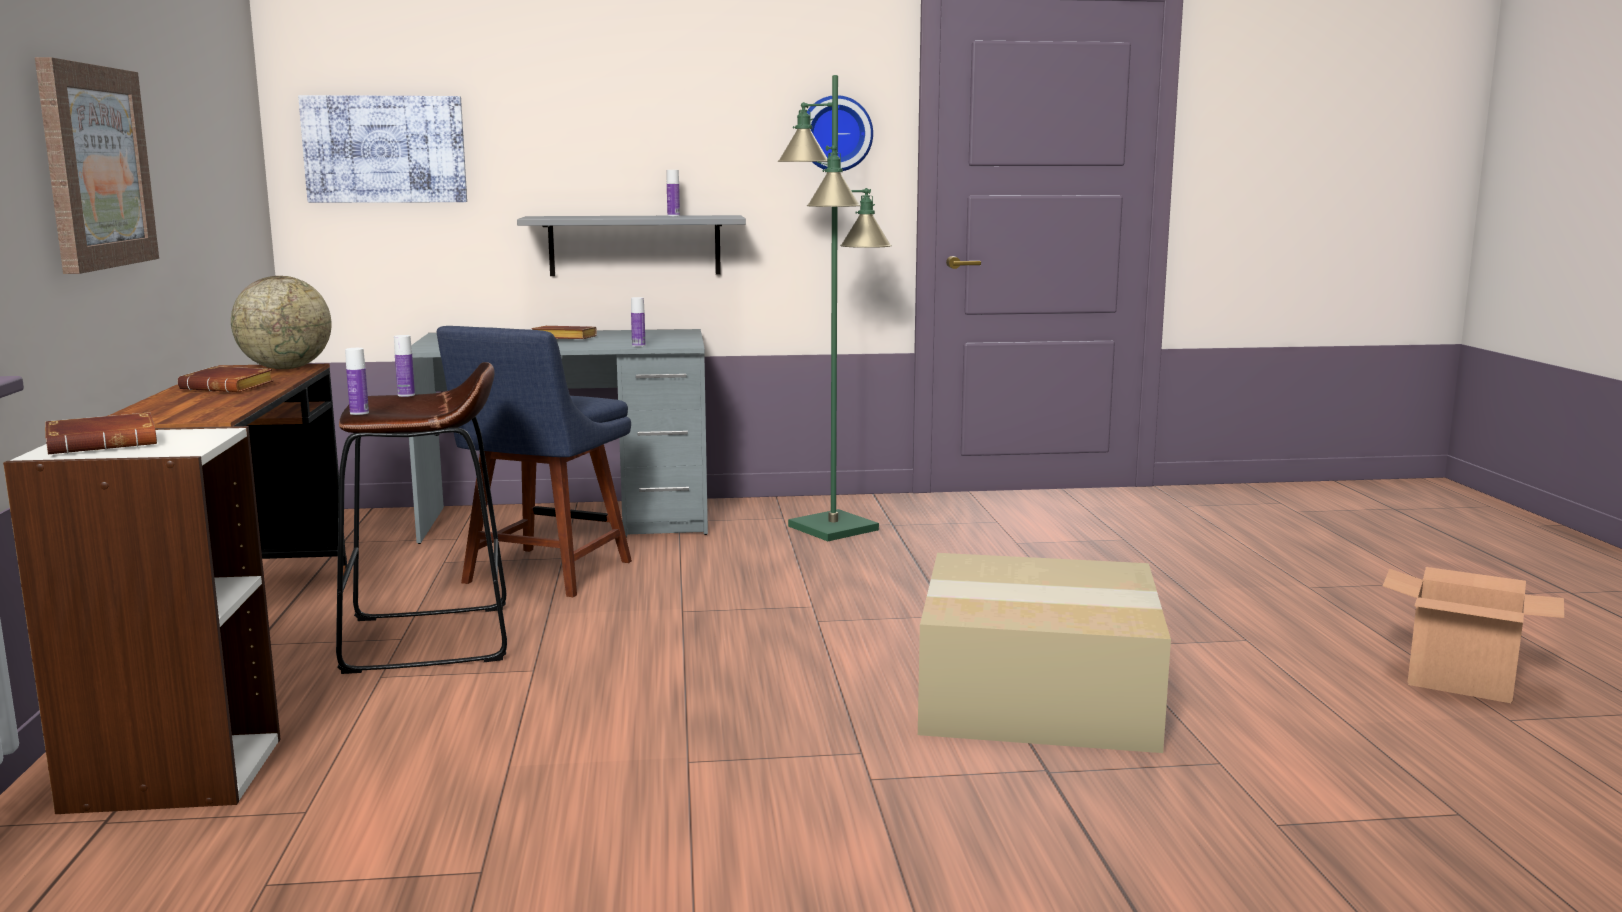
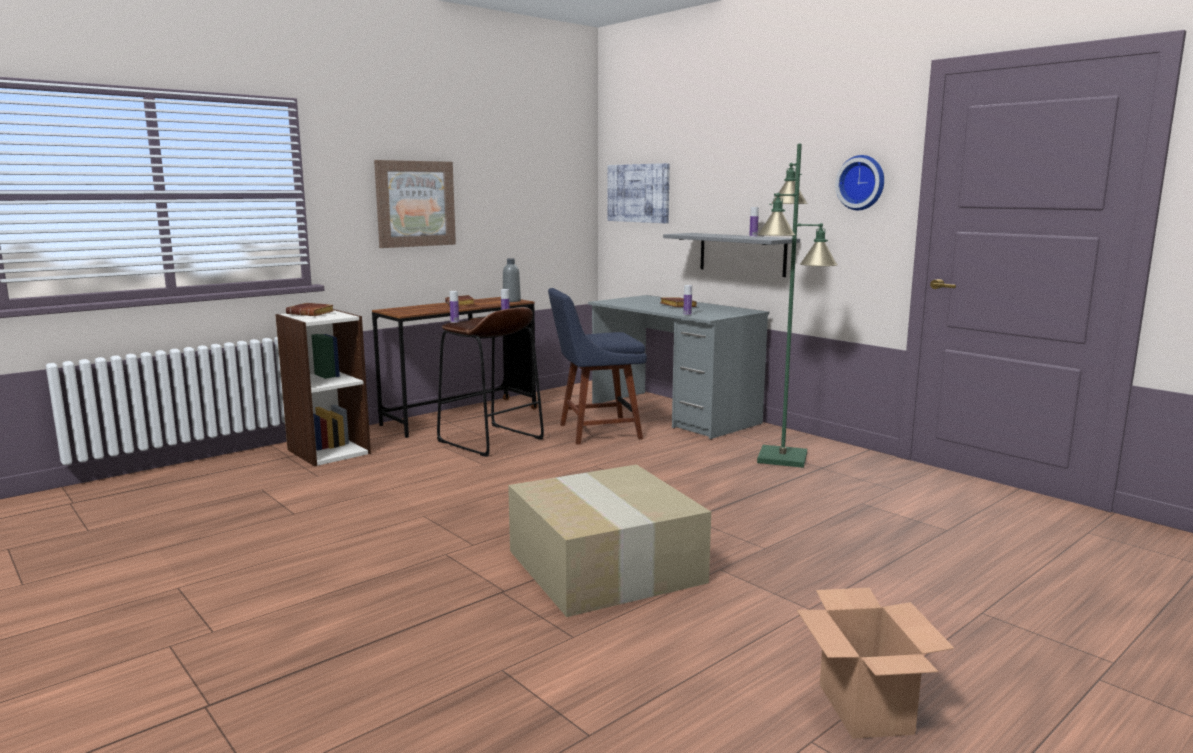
camera: 55 degrees right, 0 degrees up
globe [231,276,332,369] -> grey bottle [503,258,521,302]

